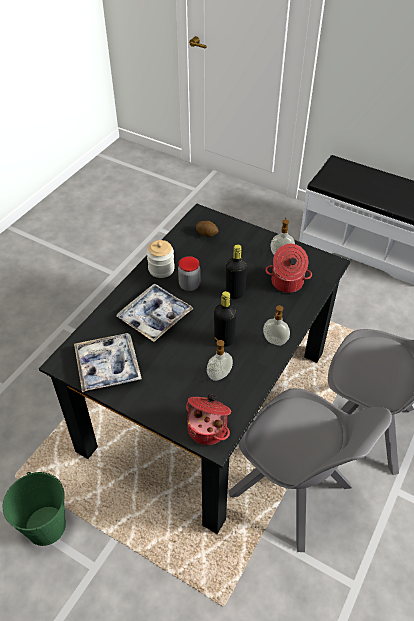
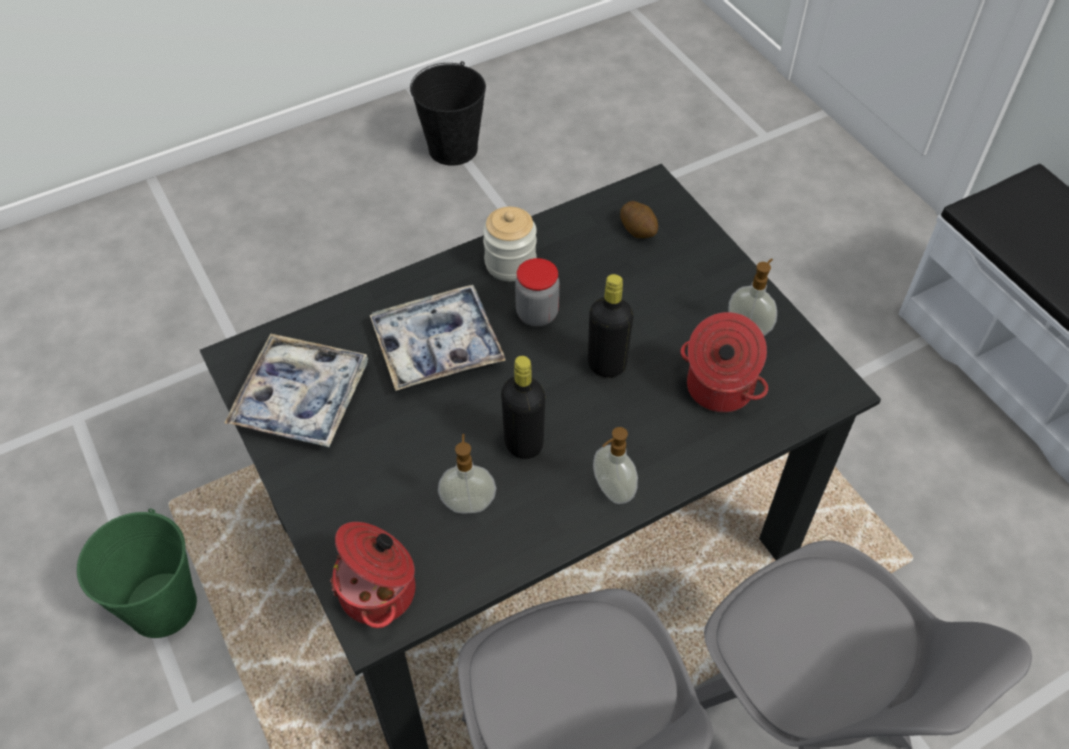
camera: 30 degrees right, 5 degrees up
none -> black bucket [410,61,486,166]

